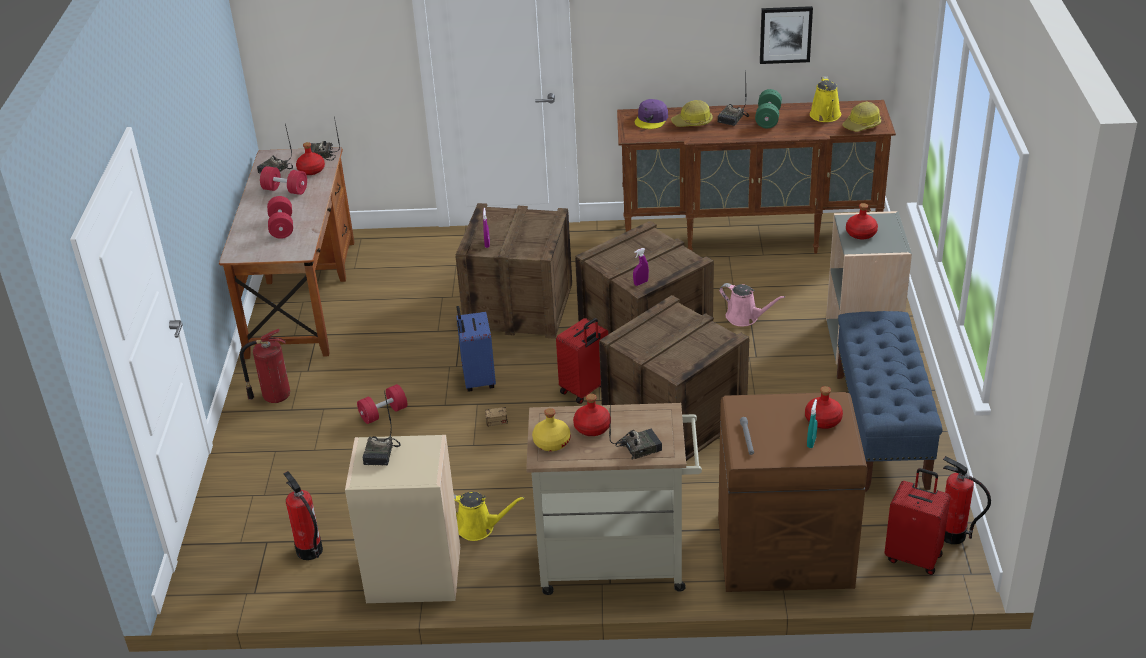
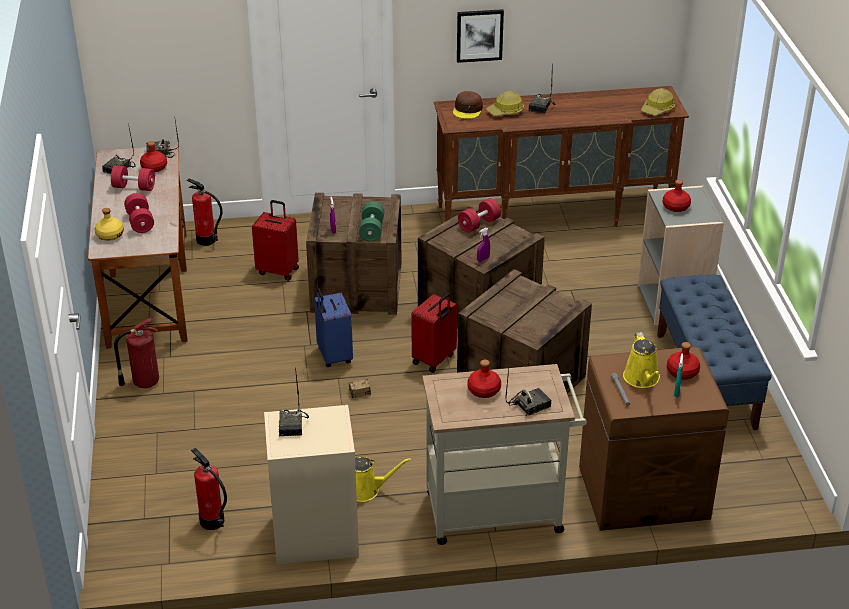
camera: 10 degrees left, 0 degrees up
red dumbbell [357,384,407,424] -> red dumbbell moved to [458,198,501,233]
yellow bottle [532,408,570,451] -> yellow bottle moved to [95,208,124,241]
purple cap [635,99,668,129] -> brown cap [453,91,483,119]
pink watering can [719,283,785,326] -> none
green dumbbell [755,89,782,128] -> green dumbbell moved to [359,202,384,242]
picture [760,6,813,64] -> picture moved to [457,9,504,63]
yellow watering can [810,76,841,122] -> yellow watering can moved to [623,332,660,388]
red suitcase [884,468,951,575] -> red suitcase moved to [252,200,299,281]
fire extinguisher [943,456,991,544] -> fire extinguisher moved to [187,178,223,246]

